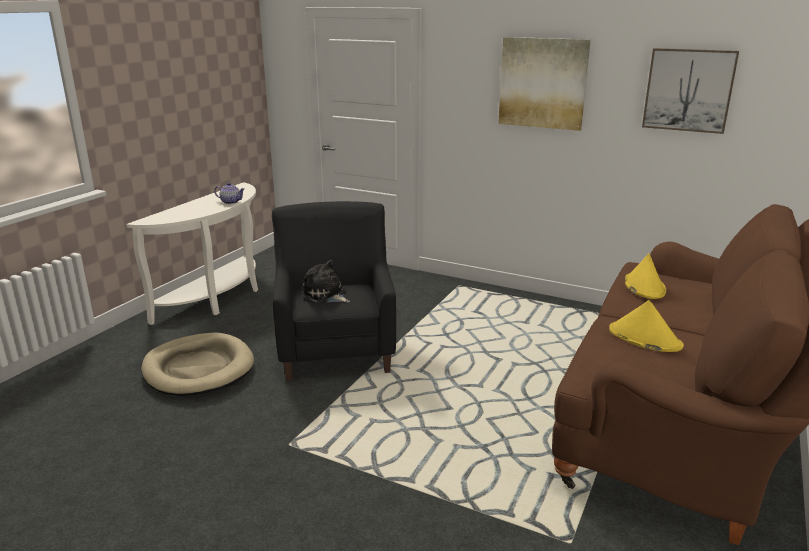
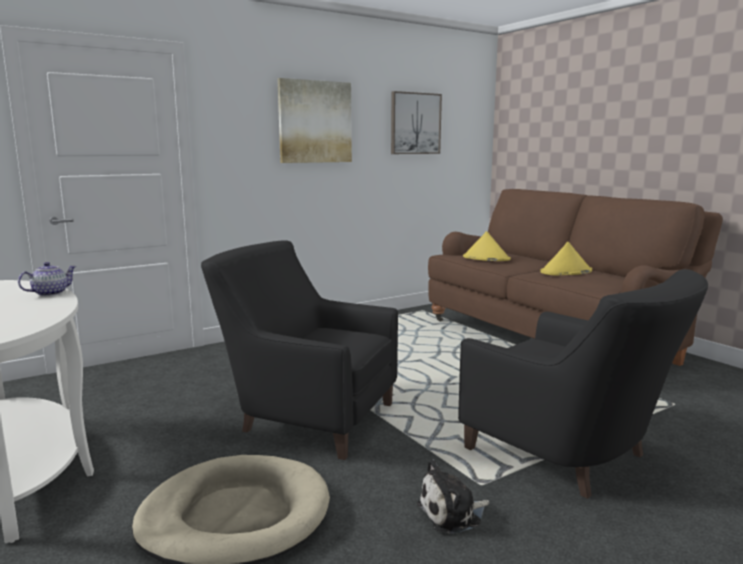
camera: 60 degrees left, 10 degrees down
plush toy [302,260,350,303] -> plush toy moved to [417,459,490,534]
none -> black armchair [458,269,708,499]

